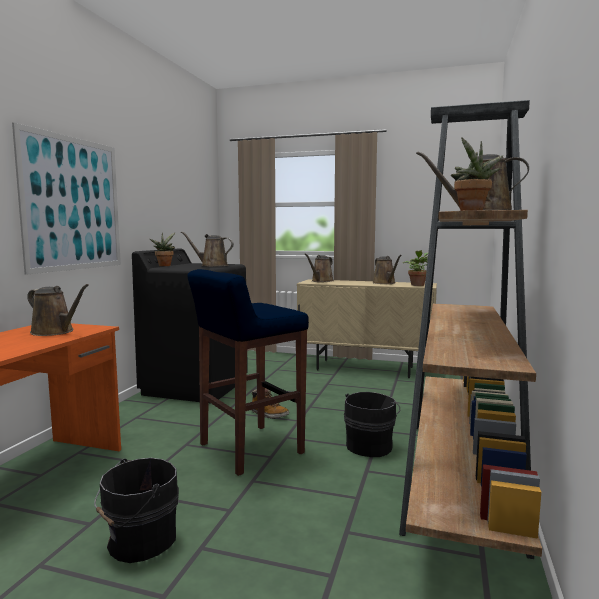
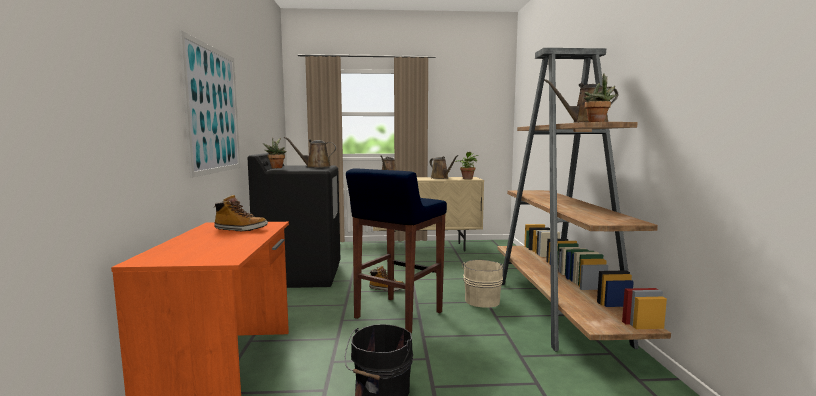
camera: 20 degrees left, 0 degrees up
brown watering can [27,284,89,336] -> boot [214,195,268,232]
black bucket [344,392,400,457] -> beige bucket [462,260,505,308]

